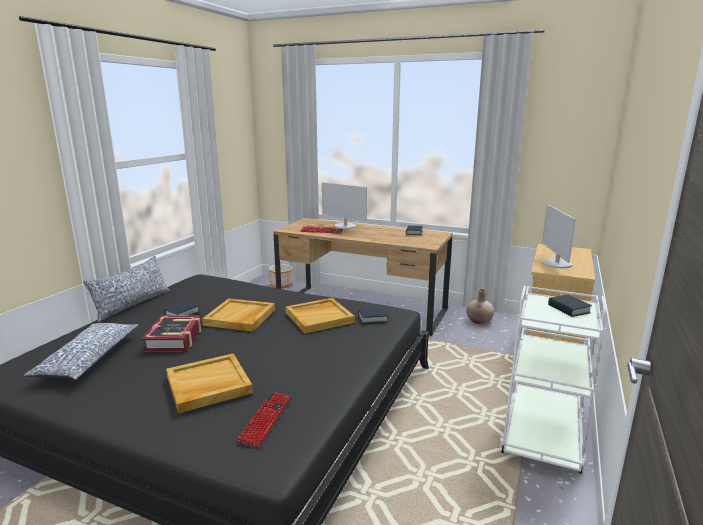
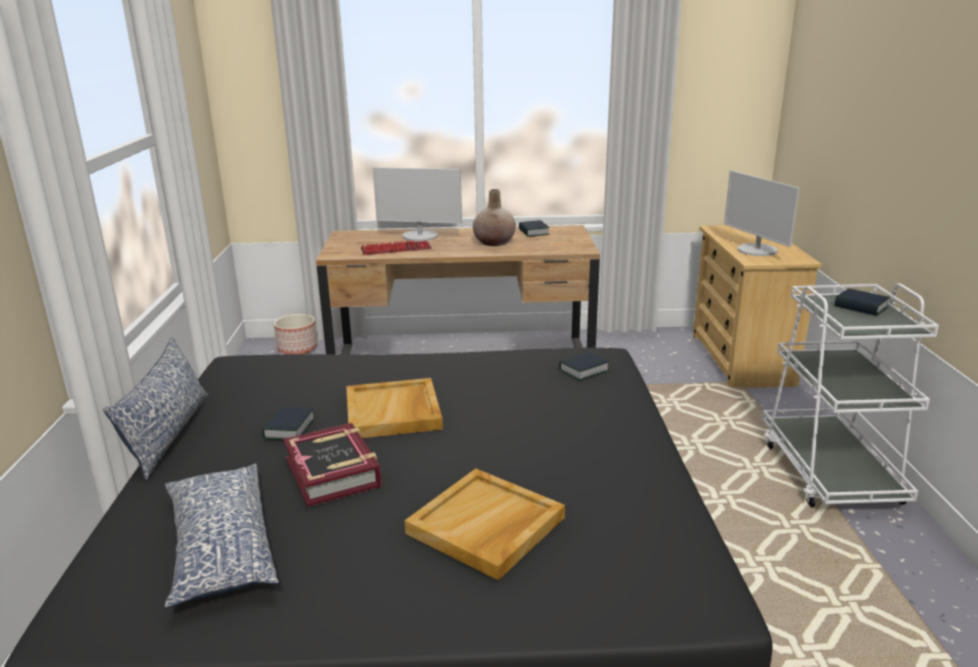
camera: 25 degrees left, 5 degrees up
keyboard [236,393,292,448] -> none
beige tray [286,298,355,334] -> none
beige vase [466,289,494,324] -> beige vase moved to [473,189,516,246]

